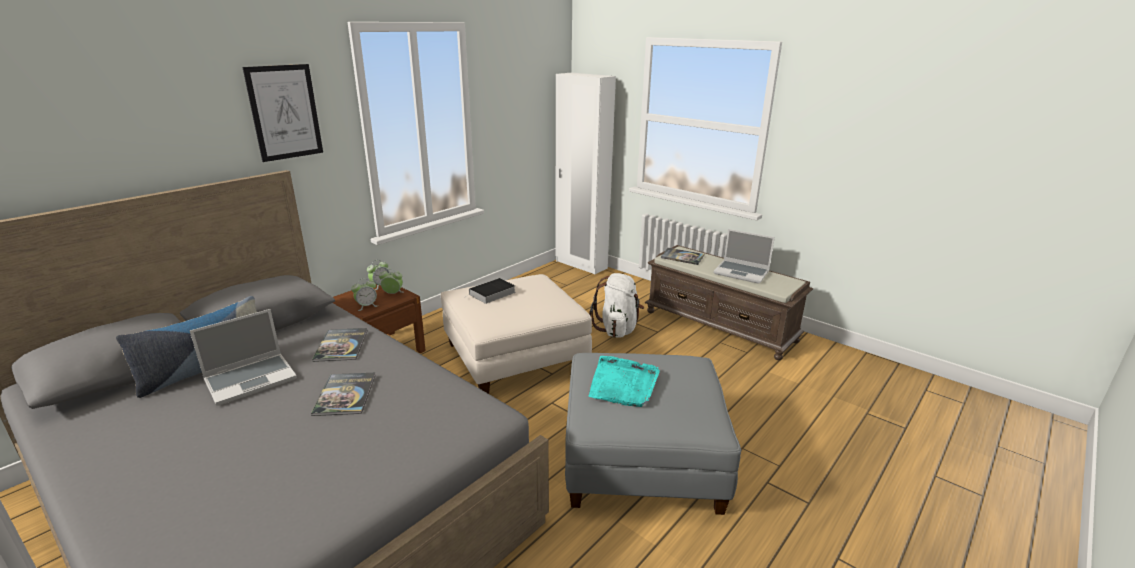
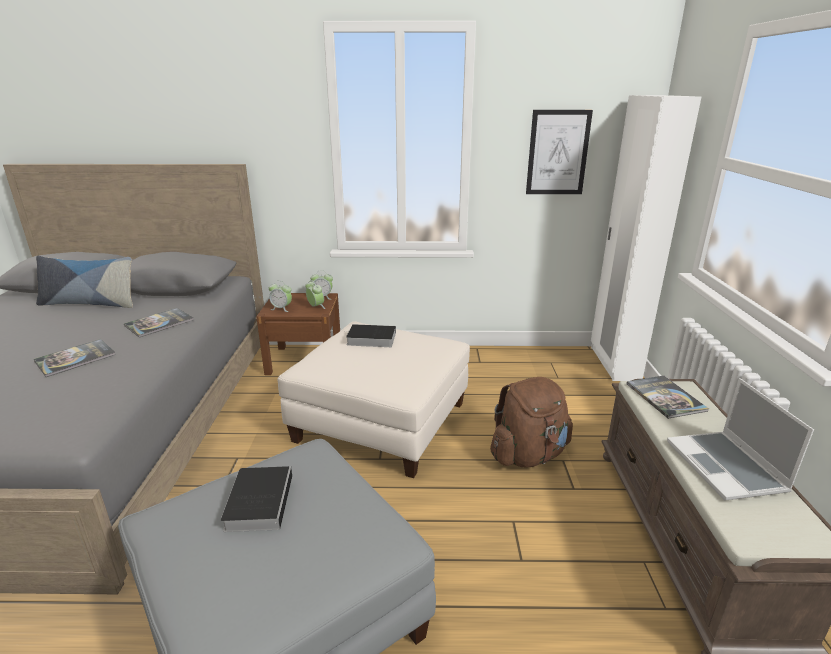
camera: 50 degrees right, 0 degrees up
laptop [190,309,297,406] -> none
picture [242,64,323,162] -> picture moved to [526,110,593,194]
turquoise tray [588,356,660,407] -> book [221,466,292,532]
white backpack [589,273,644,338] -> brown backpack [490,377,573,468]

